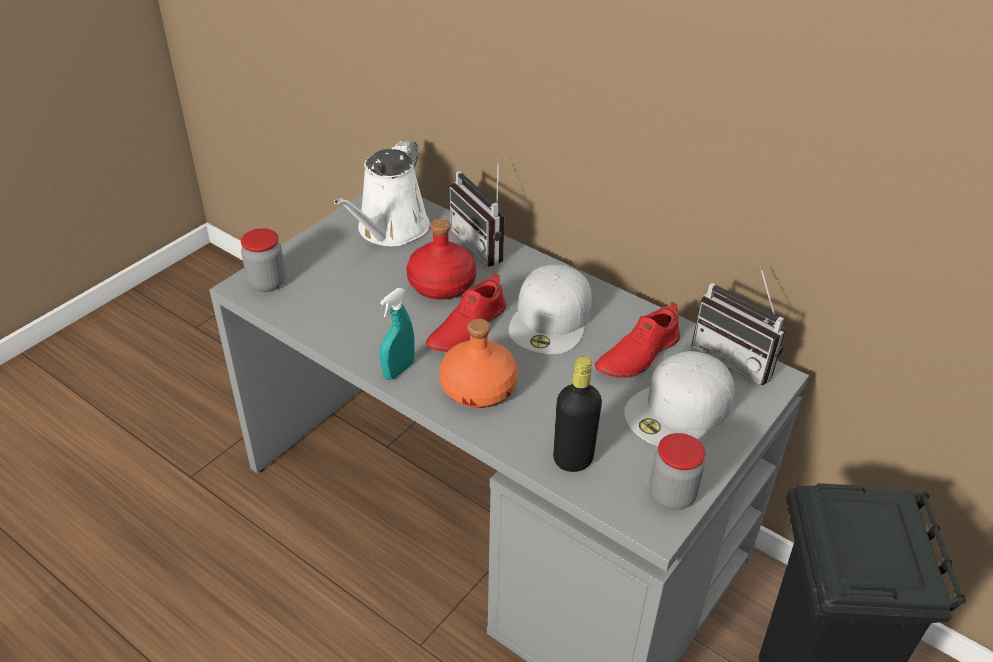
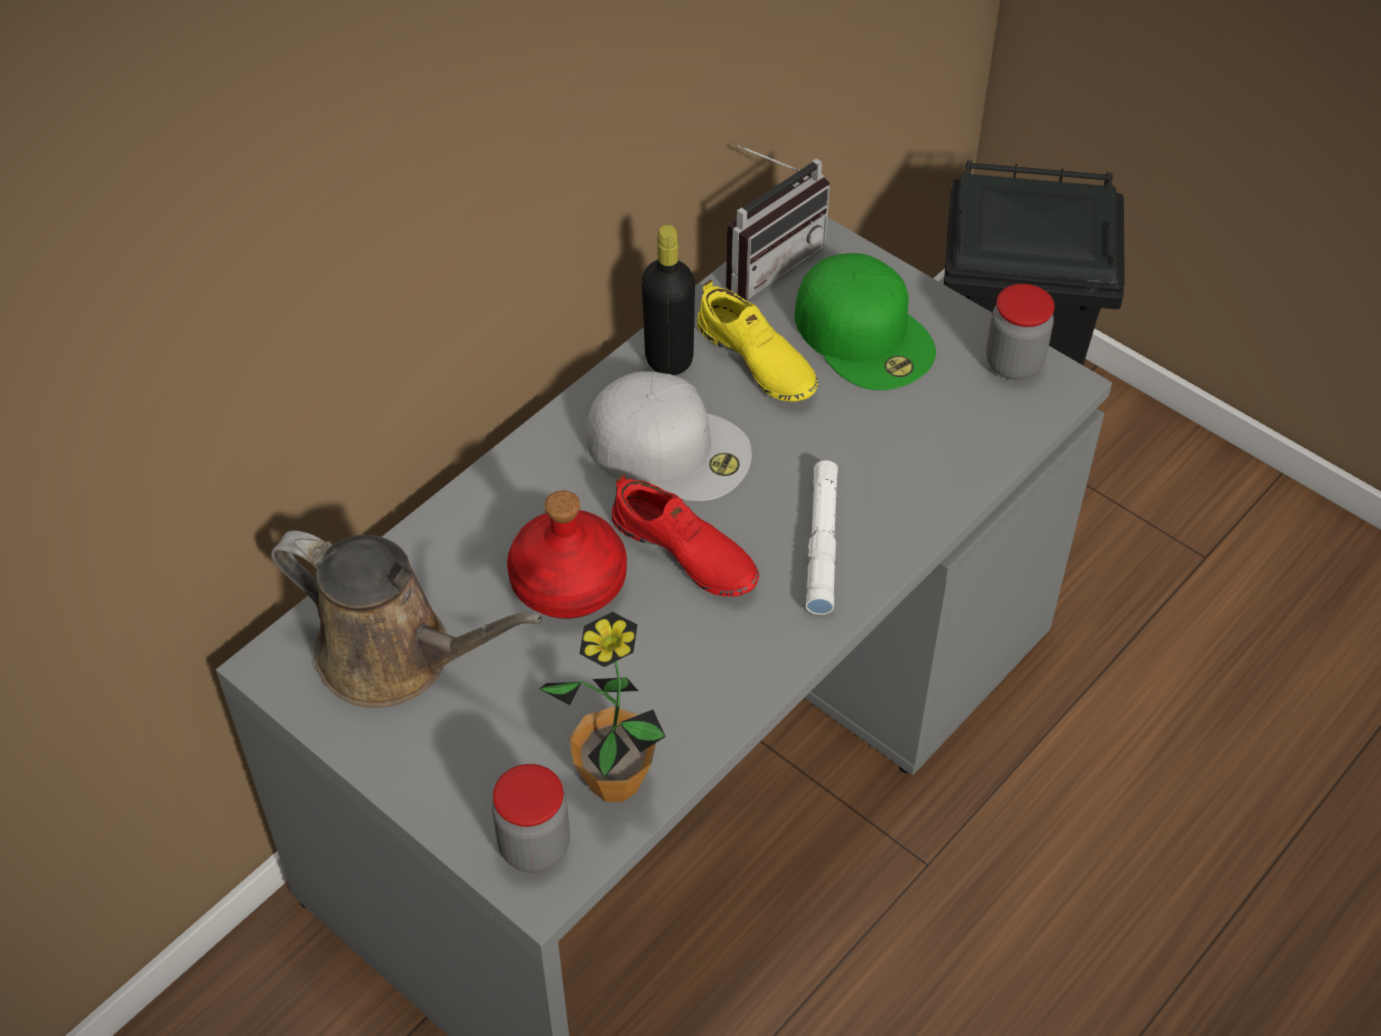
camera: 85 degrees left, 10 degrees up
white watering can [334,140,430,246] -> brown watering can [271,531,543,708]
turquoise spray bottle [380,288,415,380] -> none
orange bottle [439,319,518,408] -> white flashlight [806,460,838,615]
radio [449,159,504,266] -> none
black bottle [553,357,602,472] -> black bottle moved to [642,225,695,375]
red shoe [594,302,680,378] -> yellow shoe [697,280,818,402]
white cap [624,351,735,446] -> green cap [795,253,936,390]
none -> potted plant [539,612,666,802]

